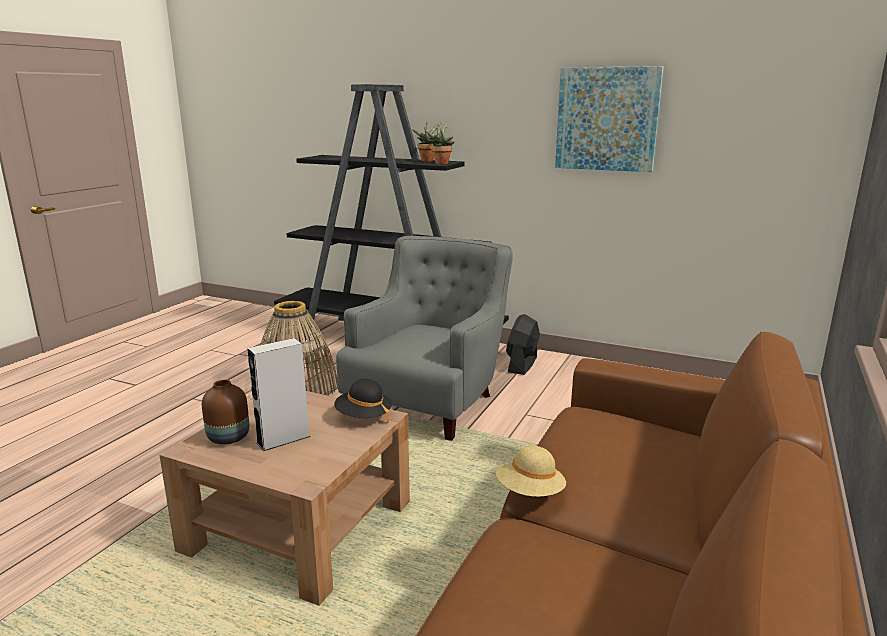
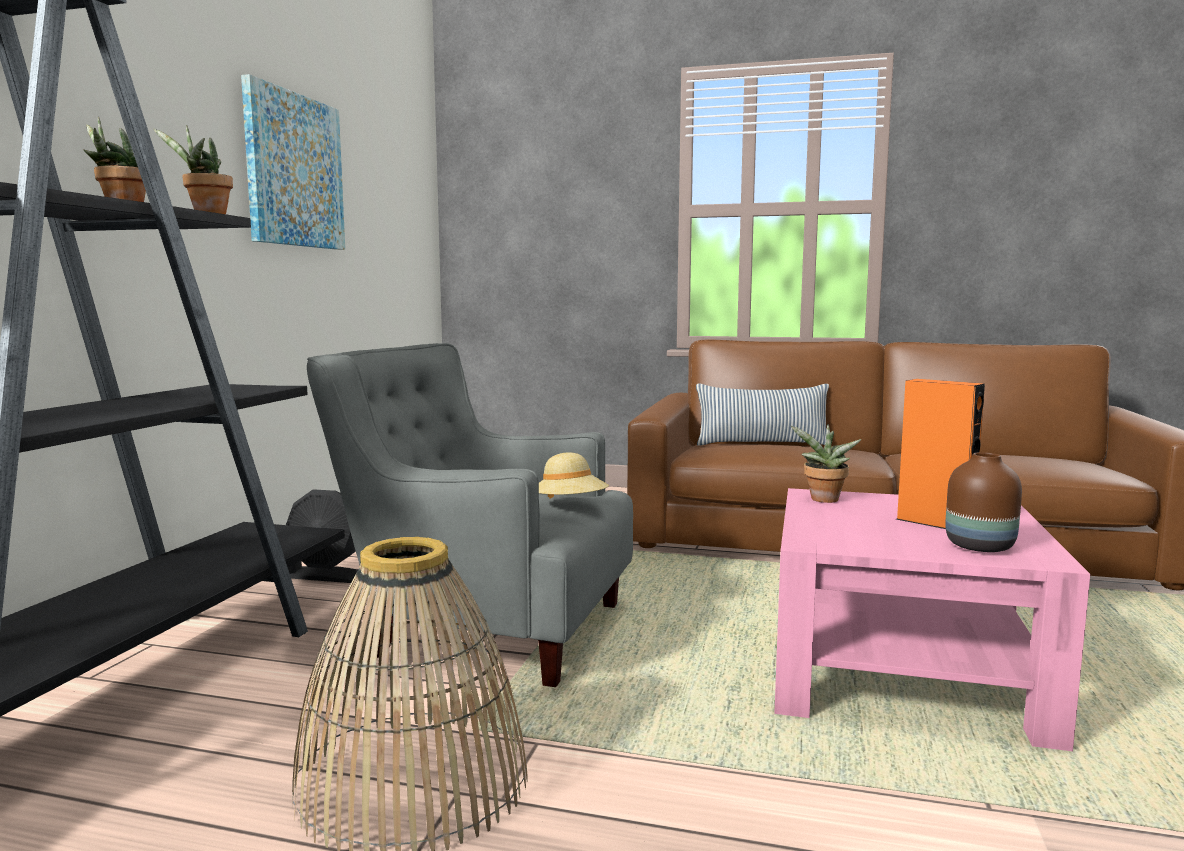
camera: 100 degrees left, 10 degrees down
brown coffee table [159,391,410,606] -> pink coffee table [774,488,1090,751]
grey speaker [248,338,310,451] -> orange speaker [896,379,985,529]
black hat [334,379,392,423] -> potted plant [791,424,861,503]
beige hat [496,446,566,497] -> beige hat moved to [539,452,609,499]
none -> pillow [696,383,829,446]

